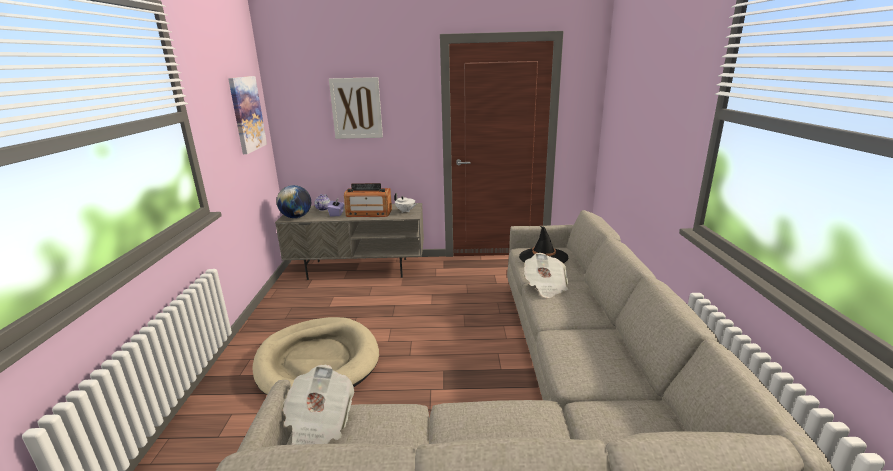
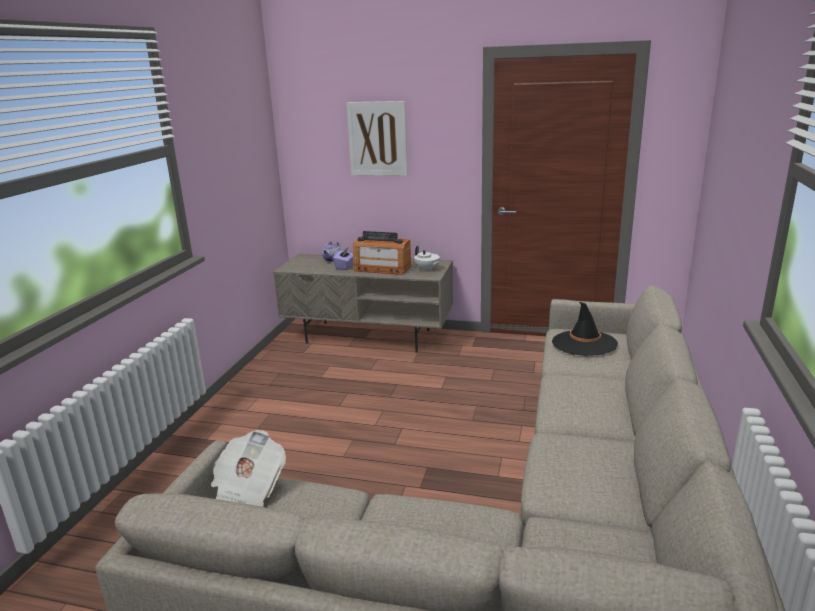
camera: 15 degrees right, 0 degrees up
picture [228,76,267,154] -> none
beige dog bed [252,317,379,395] -> none
globe [276,185,311,218] -> none
newspaper [524,253,568,298] -> none

